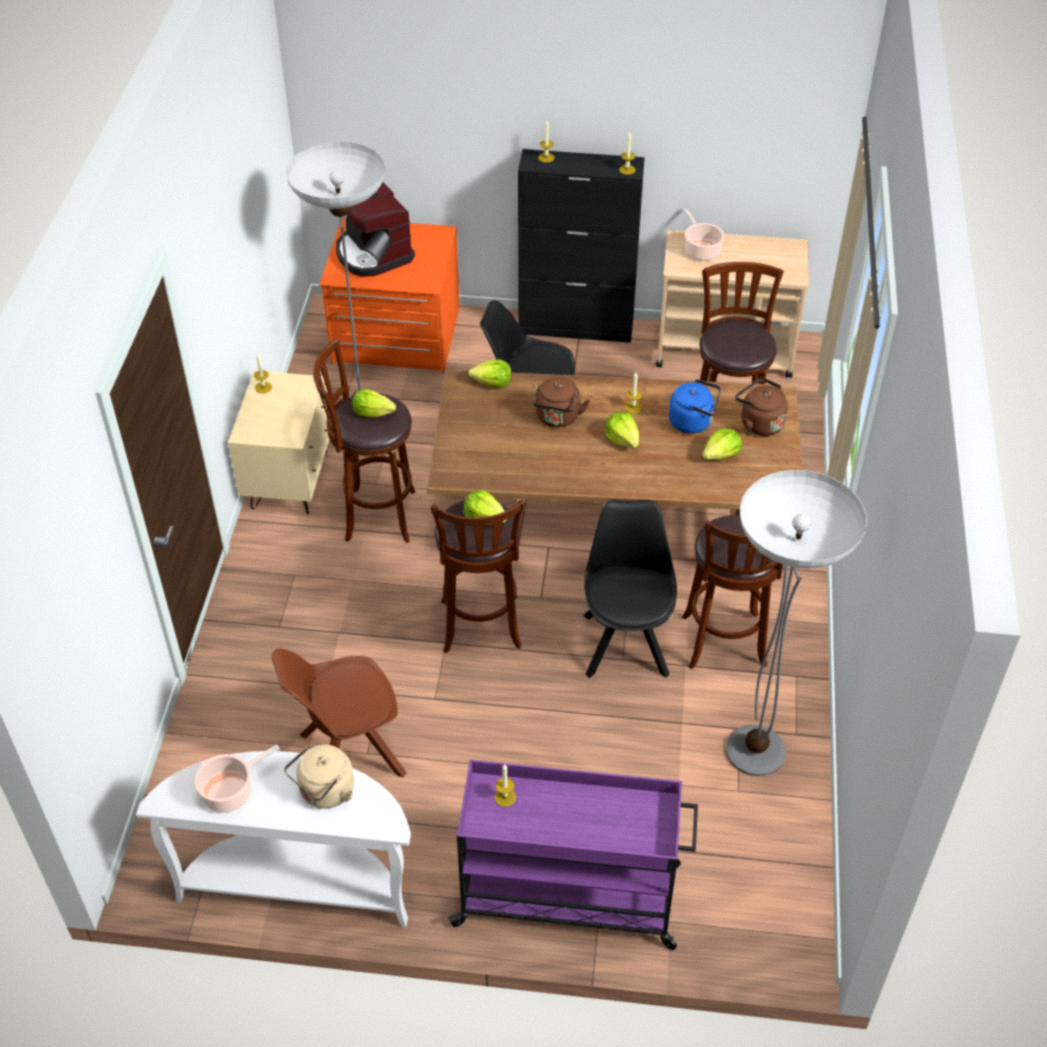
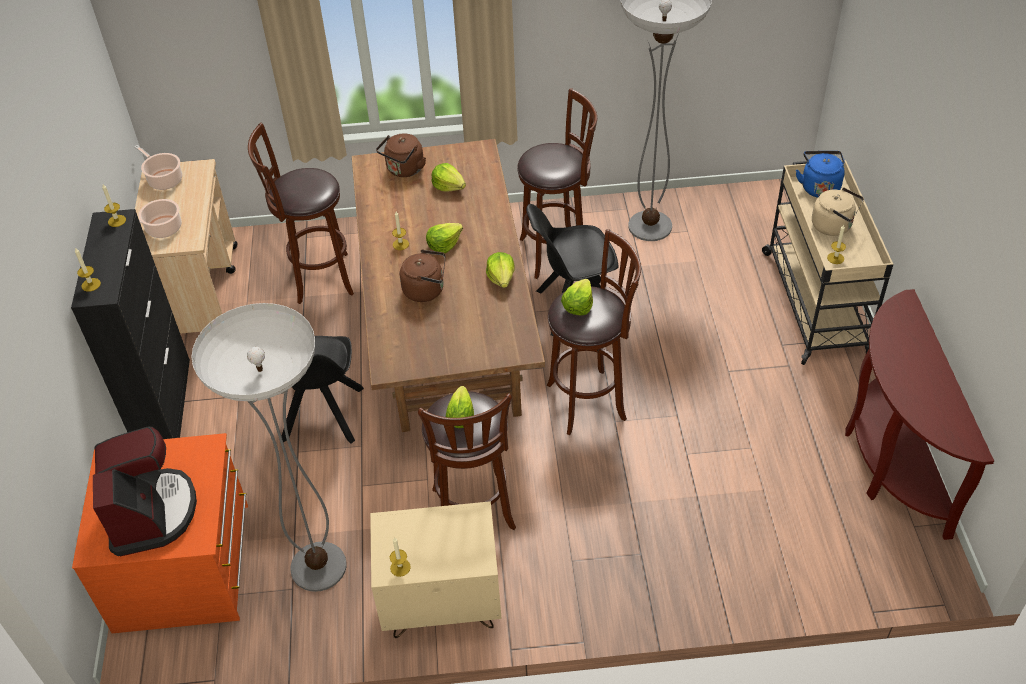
camera: 100 degrees left, 0 degrees up
white console table [136,751,411,927] -> brown console table [845,289,994,540]
cooking pot [195,745,280,813] -> cooking pot moved to [134,145,182,190]
brown chair [272,649,407,778] -> none
beige kettle [284,745,354,808] -> beige kettle moved to [812,187,864,236]
coffee machine [336,182,415,277] -> coffee machine turned 60 degrees counterclockwise [93,427,197,557]
purple cart [448,760,698,950] -> beige cart [762,160,893,365]
lettuce [468,360,511,388] -> lettuce moved to [486,252,515,288]
blue kettle [669,379,721,433] -> blue kettle moved to [796,151,845,198]

